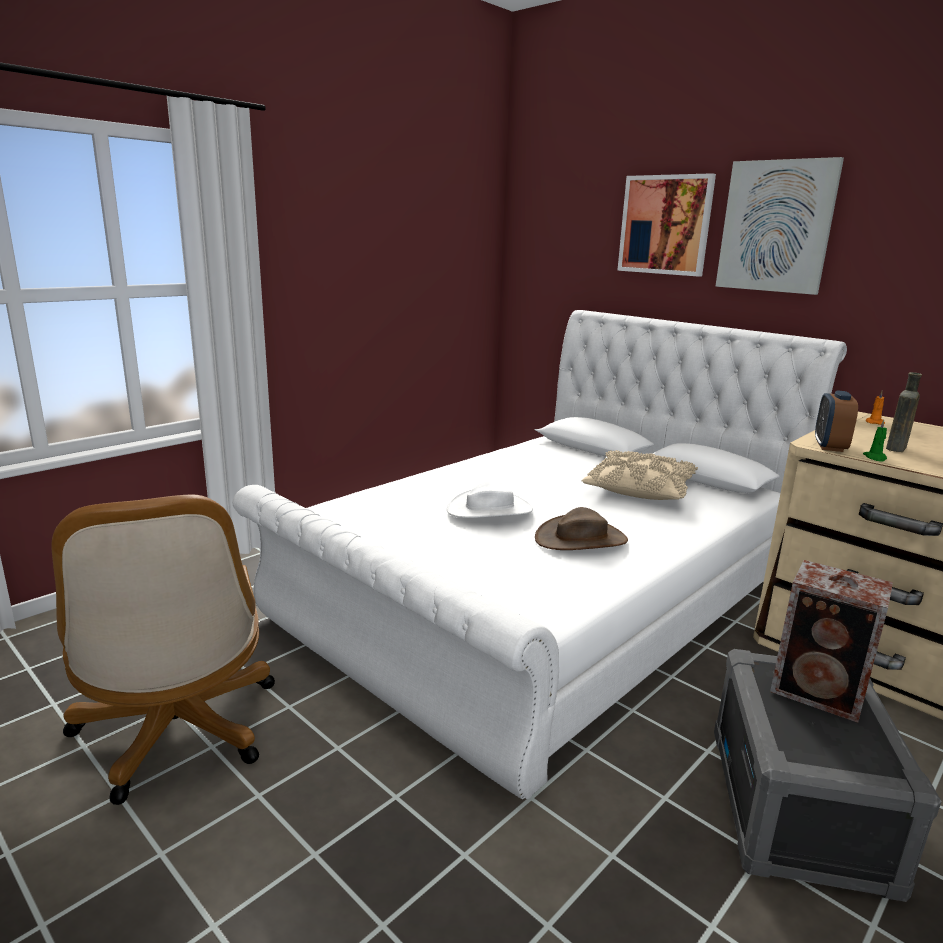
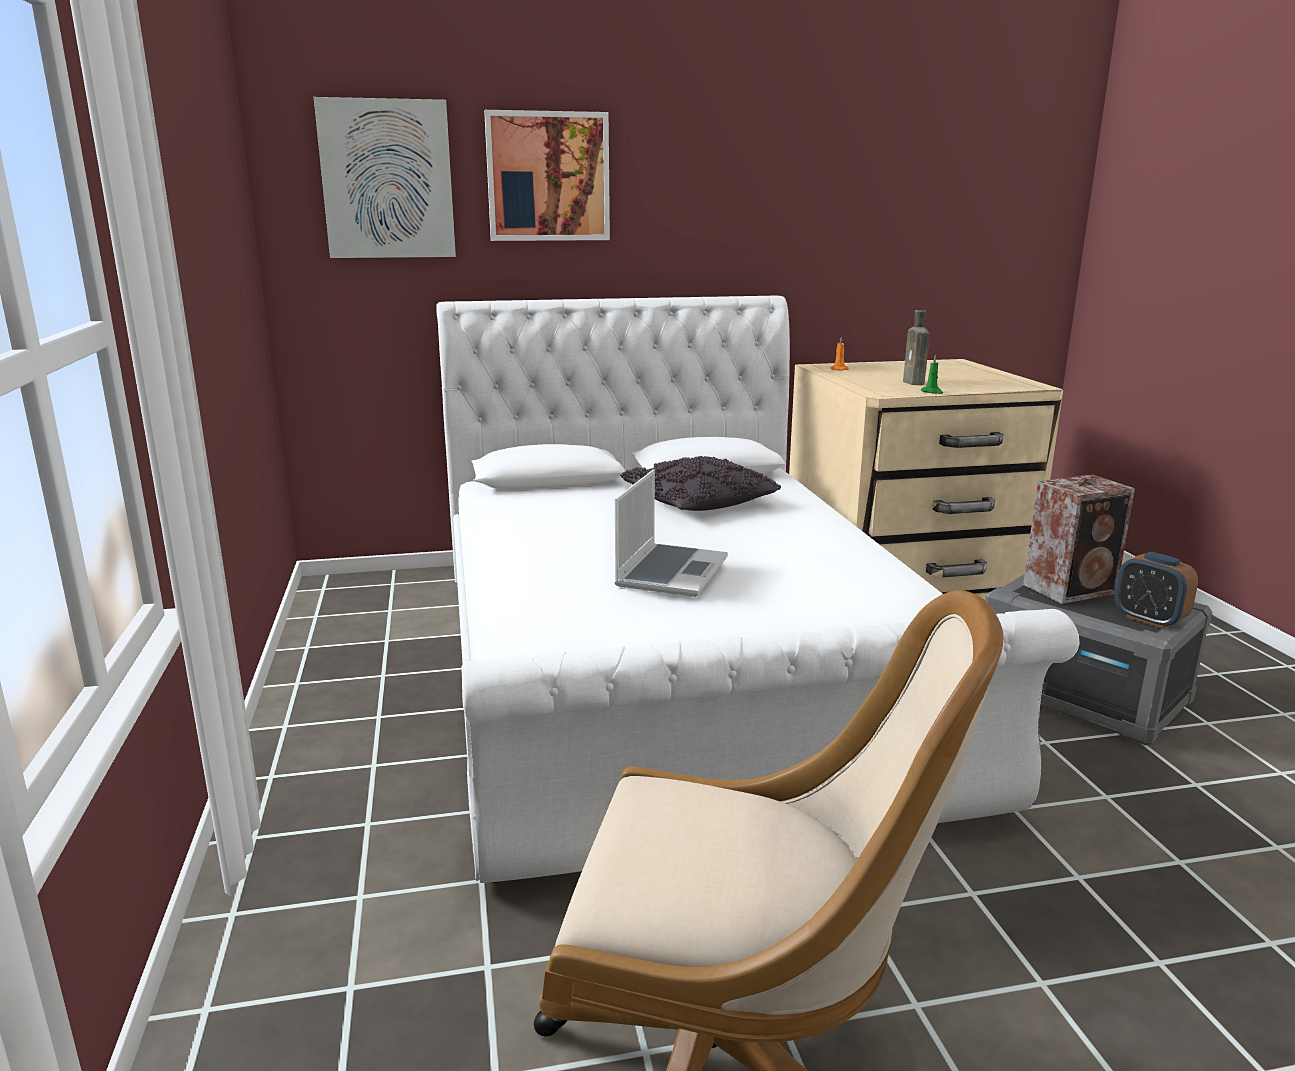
camera: 55 degrees left, 0 degrees up
white hat [447,480,533,518] -> laptop [615,469,728,597]
brown hat [535,507,628,550] -> none
beige pillow [582,450,698,500] -> black pillow [620,456,781,511]
picture [716,157,844,295] -> picture moved to [314,97,456,258]
alarm clock [815,390,858,452] -> alarm clock moved to [1115,552,1198,629]

